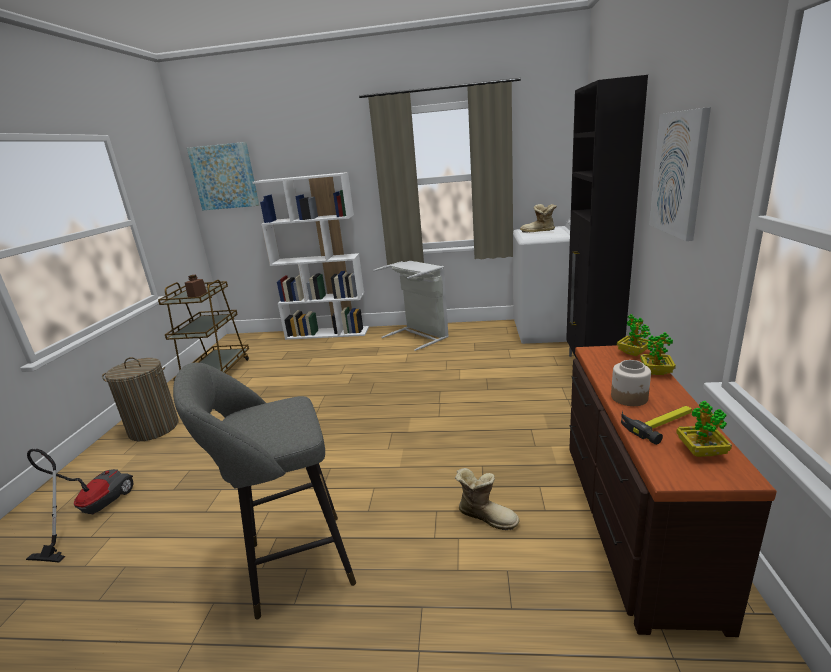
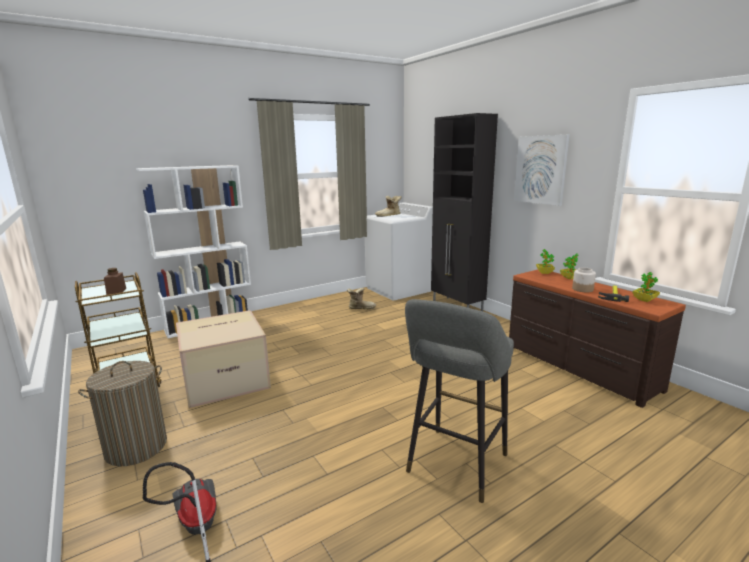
camera: 40 degrees left, 5 degrees down
picture [187,142,259,210] -> none
grey laundry basket [373,261,449,351] -> none
boot [455,468,519,530] -> boot moved to [347,288,376,309]
none -> cardboard box [176,310,271,408]

